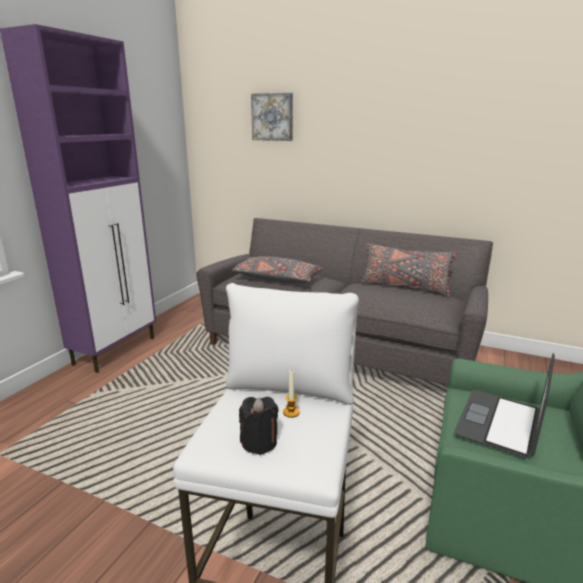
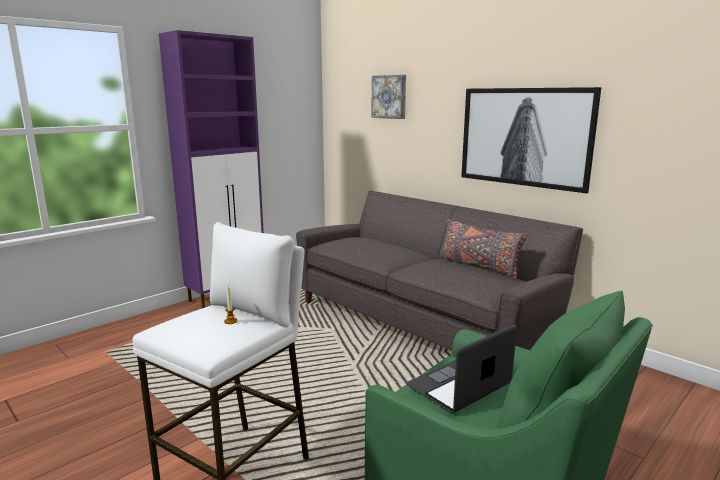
camera: 20 degrees right, 5 degrees down
grey pillow [232,256,323,283] -> none
black candle [239,397,279,455] -> none
none -> picture [461,87,601,193]

